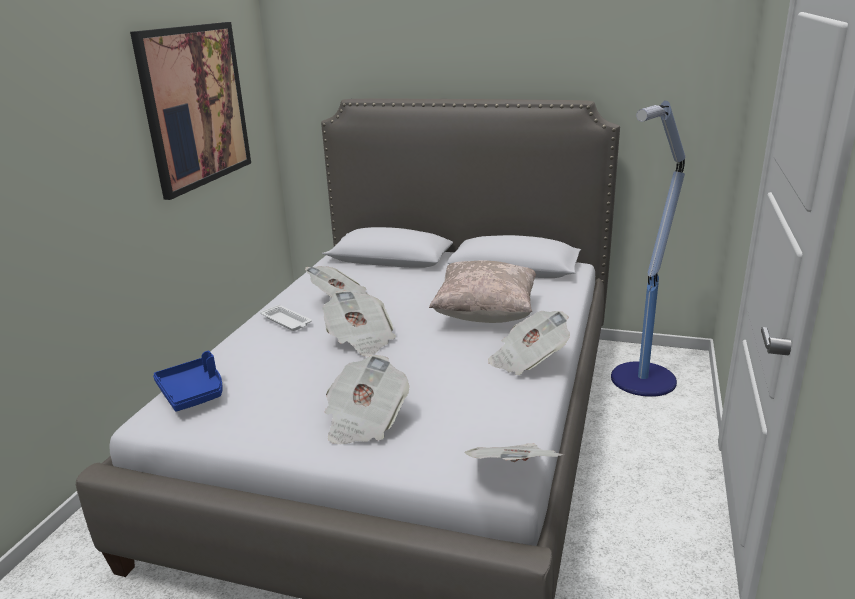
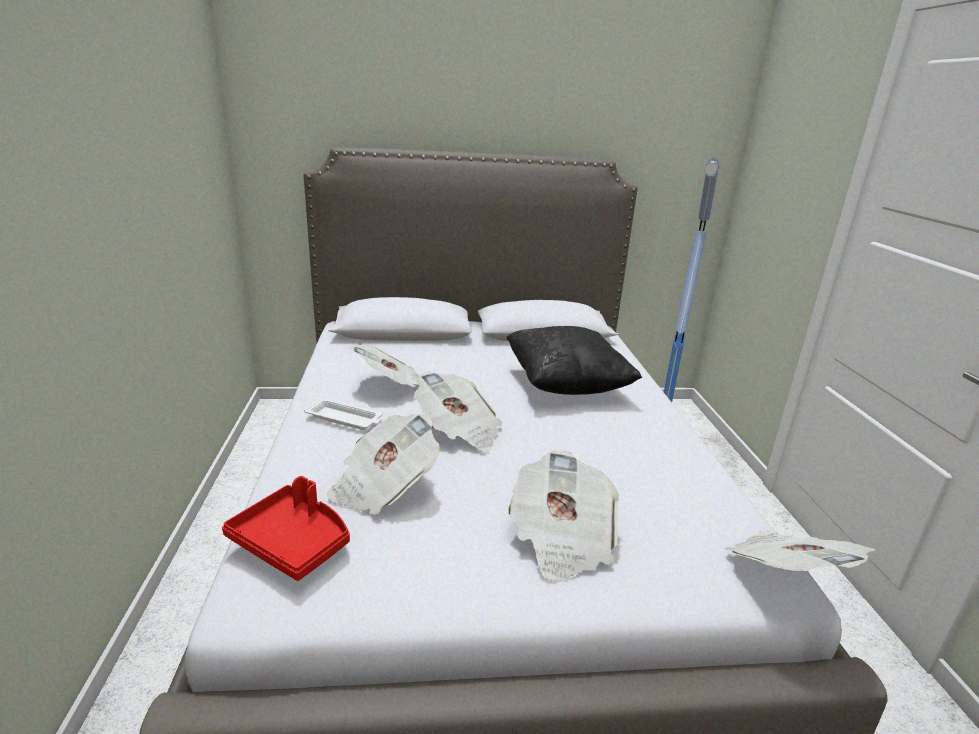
camera: 25 degrees left, 0 degrees up
picture [130,22,251,200] -> none
blue tray [153,351,223,412] -> red tray [222,476,350,581]
beige pillow [429,260,536,323] -> black pillow [506,326,642,395]
newspaper [488,311,570,375] -> newspaper moved to [327,414,440,515]

